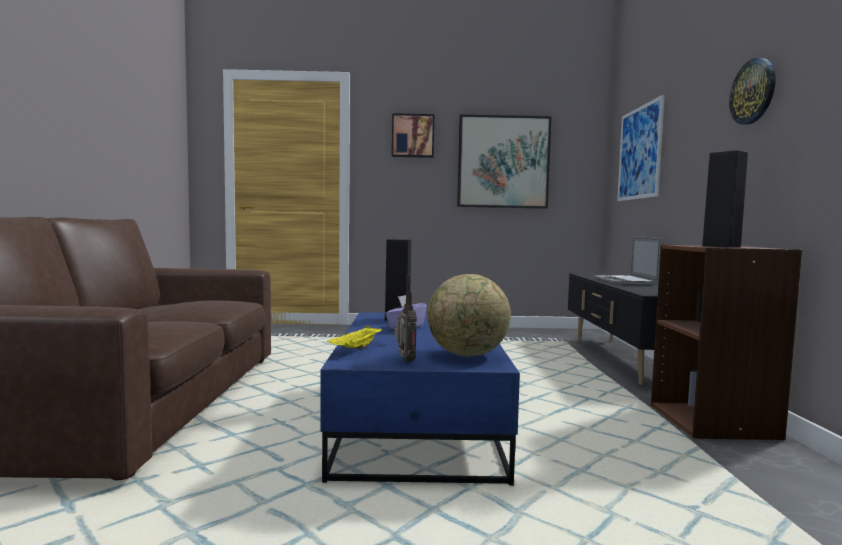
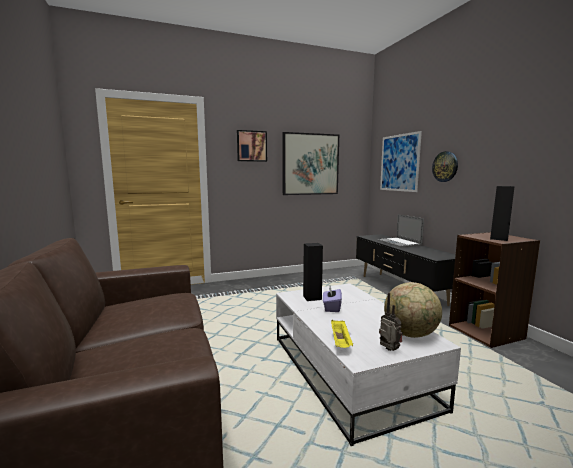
camera: 20 degrees left, 5 degrees up
blue coffee table [320,312,520,486] -> white coffee table [276,283,461,446]
wall clock [729,58,775,125] -> wall clock moved to [432,151,458,182]

